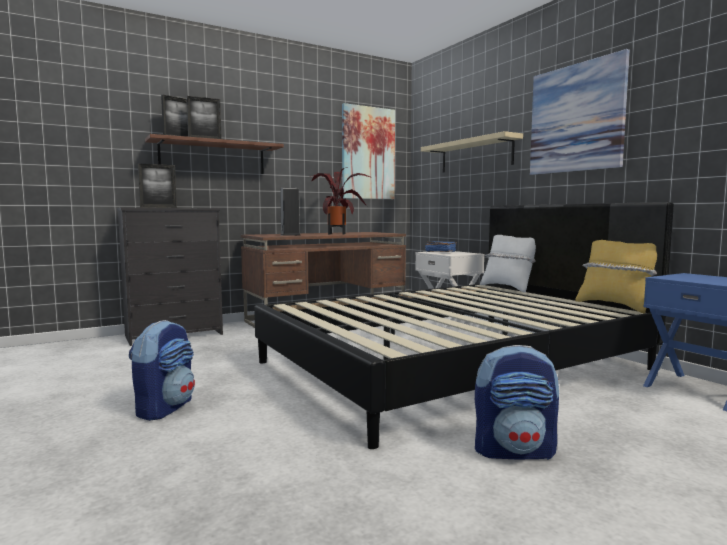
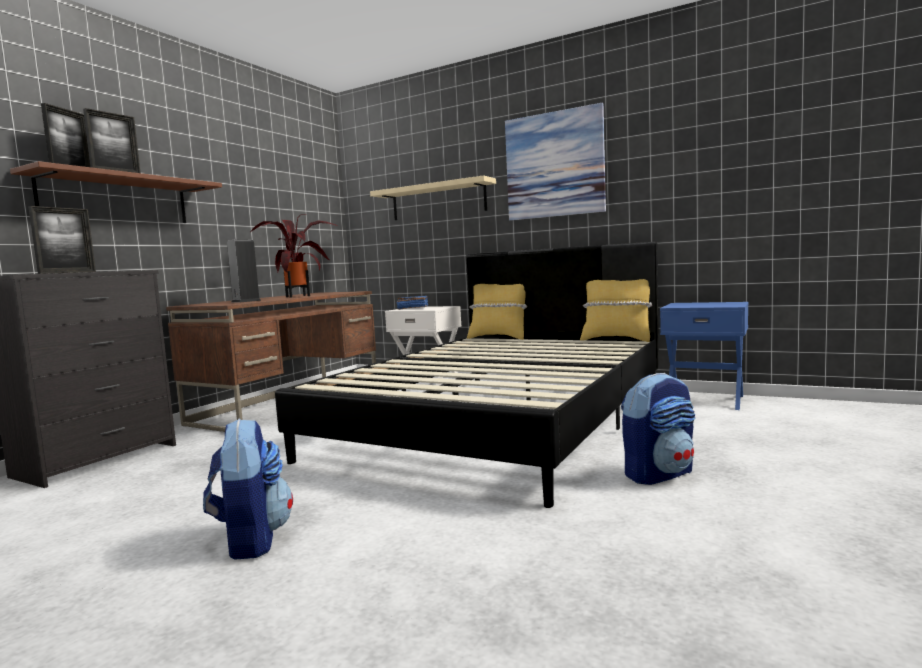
camera: 30 degrees left, 0 degrees up
picture [342,103,395,199] -> none
white pillow [480,235,536,293] -> yellow pillow [467,284,527,340]

